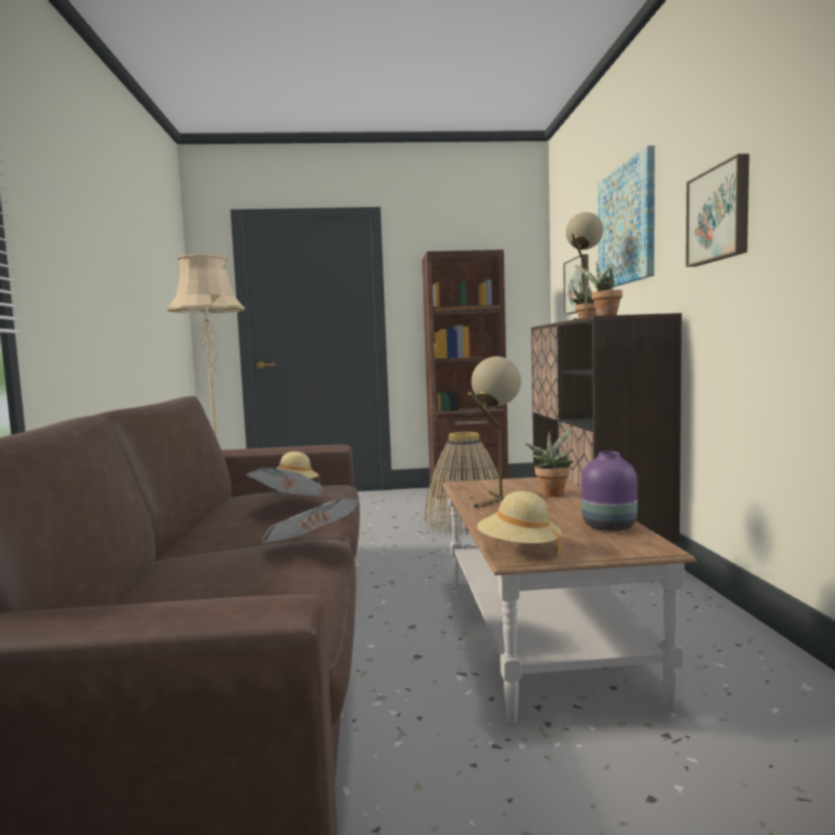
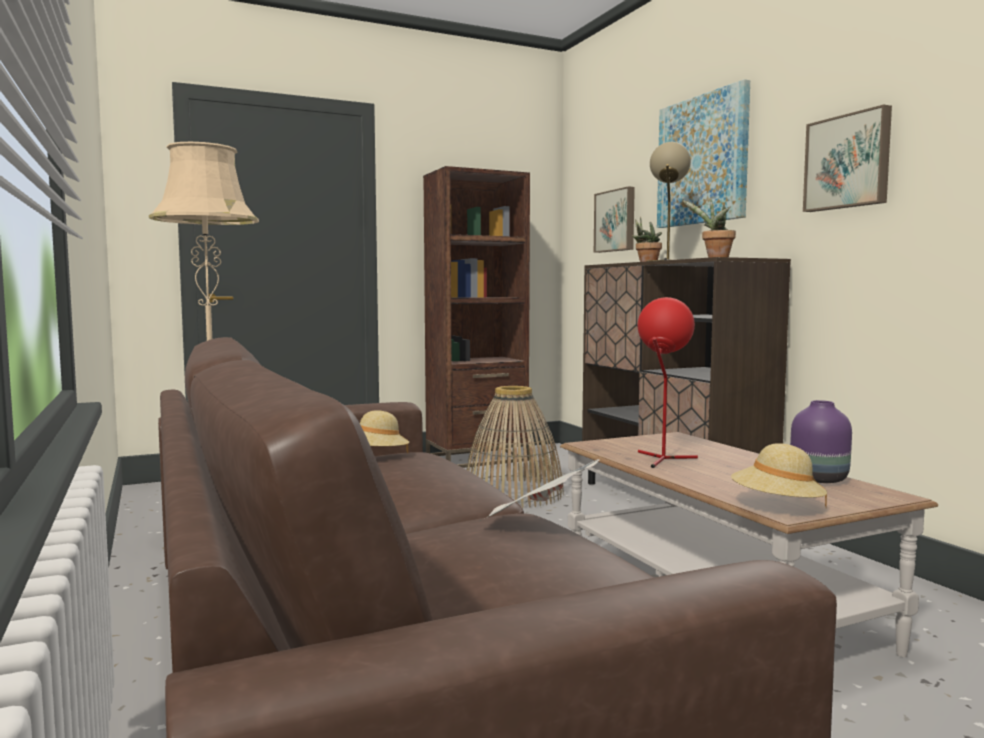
camera: 20 degrees left, 0 degrees up
newspaper [246,467,324,496] -> none
beige table lamp [468,356,521,507] -> red table lamp [638,297,698,468]
potted plant [525,428,573,497] -> none

